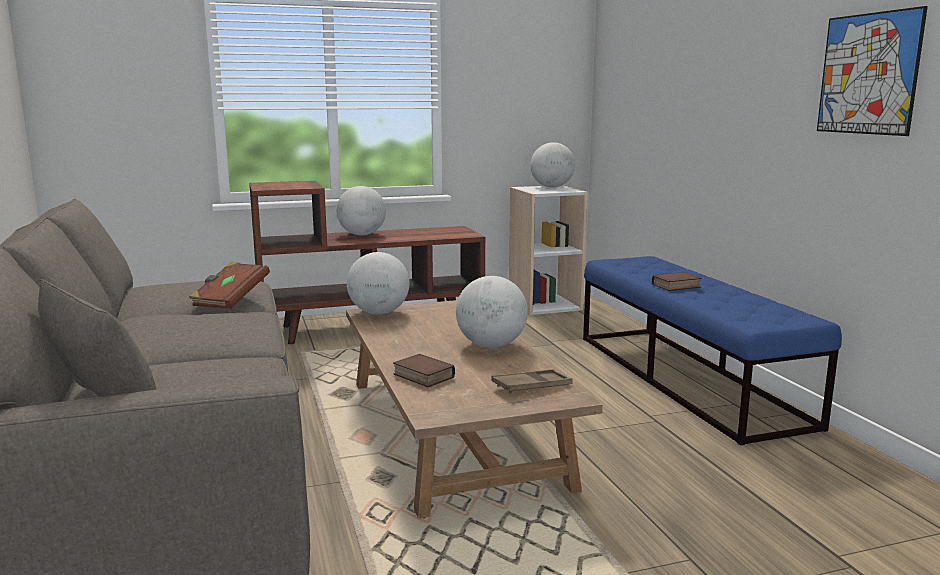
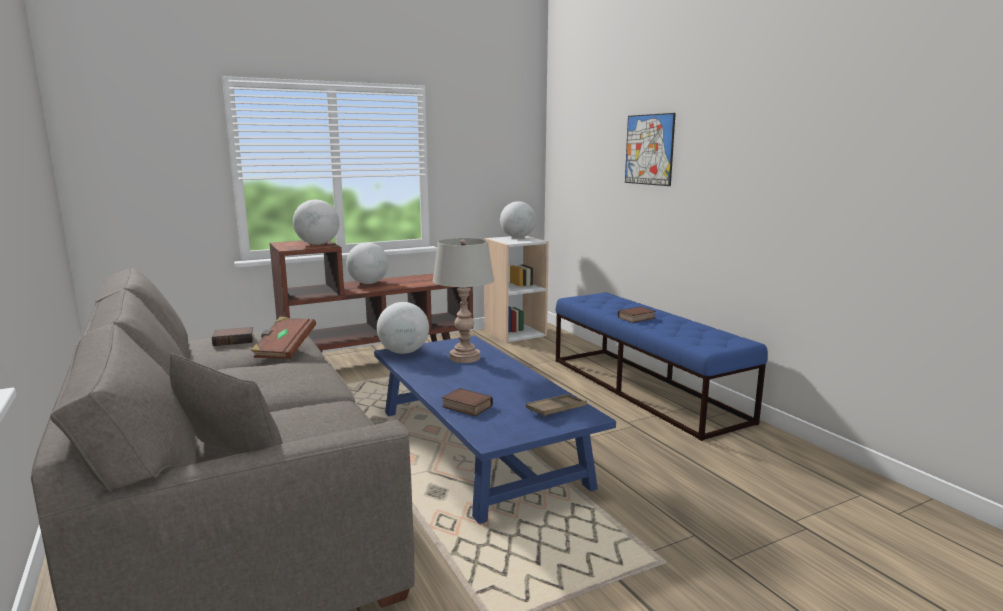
camera: 10 degrees left, 0 degrees up
brown coffee table [346,300,603,518] -> blue coffee table [374,335,616,524]
globe [456,276,528,348] -> globe moved to [293,199,340,245]
picture [817,6,928,136] -> picture moved to [625,113,676,186]
none -> book [212,327,254,346]
none -> grey table lamp [433,238,494,363]

